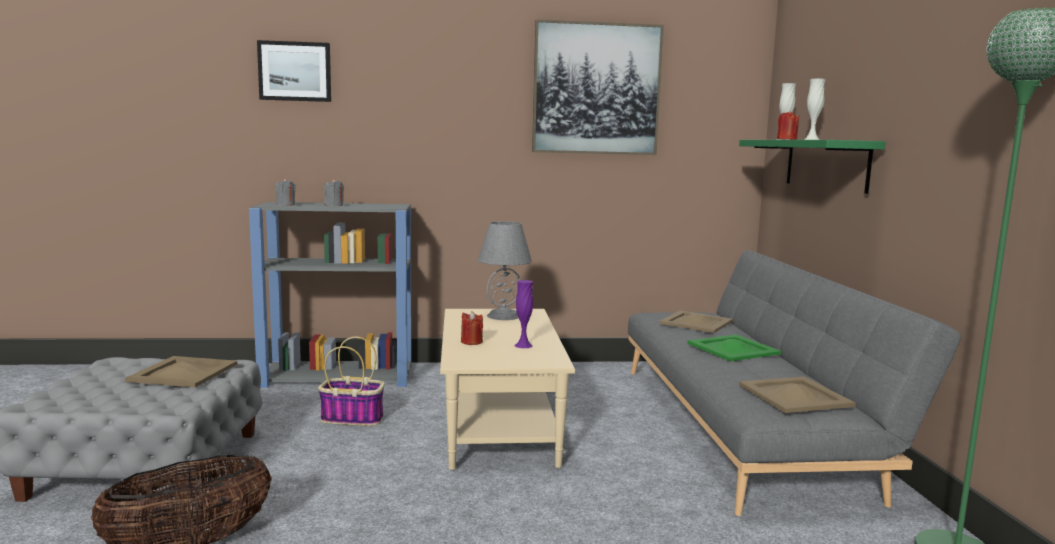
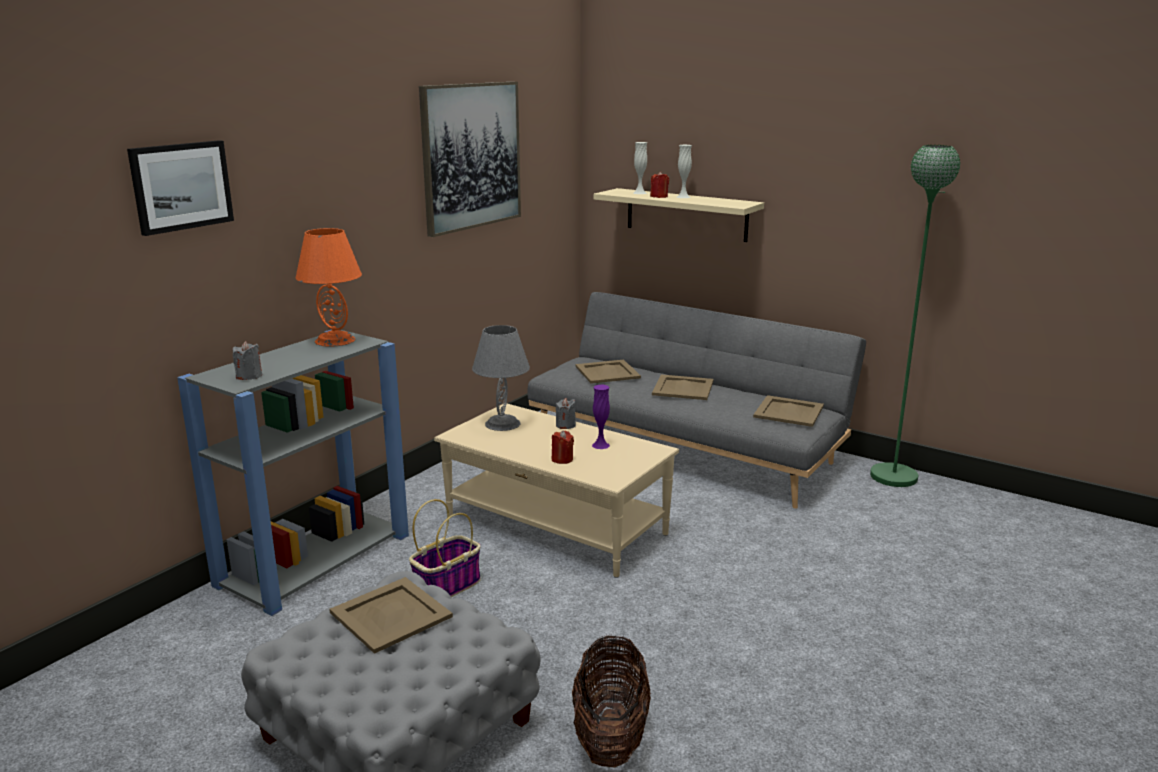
camera: 50 degrees left, 10 degrees up
grey candle [324,179,344,206] -> grey candle moved to [556,398,576,429]
green tray [687,335,782,361] -> beige tray [652,374,714,400]
green shelf [739,140,885,194] -> beige shelf [594,188,764,242]
none -> orange table lamp [295,228,362,347]

